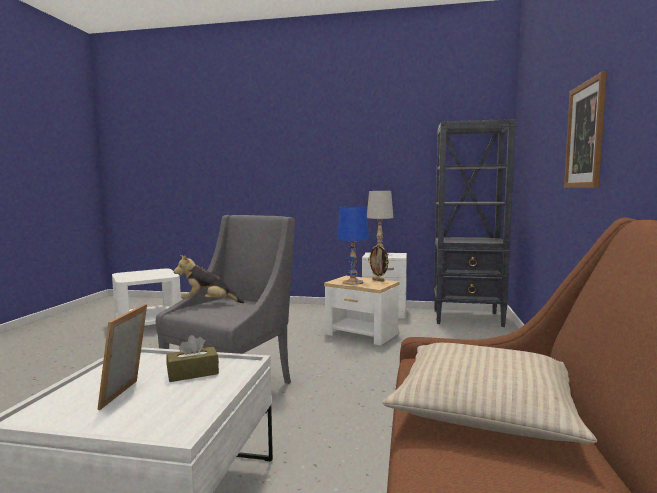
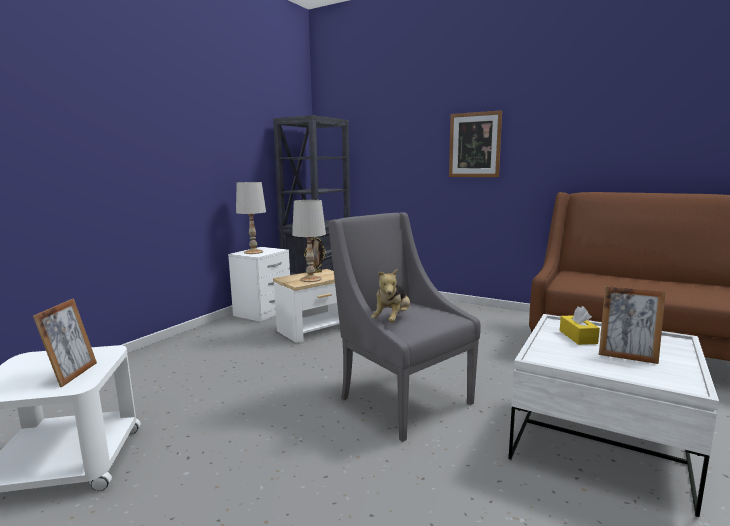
camera: 70 degrees left, 5 degrees up
brown tissue box [167,335,219,382] -> yellow tissue box [560,306,600,345]
blue table lamp [337,206,369,285] -> white table lamp [292,200,326,282]
beige pillow [383,343,597,444] -> none
none -> picture frame [33,299,97,387]

